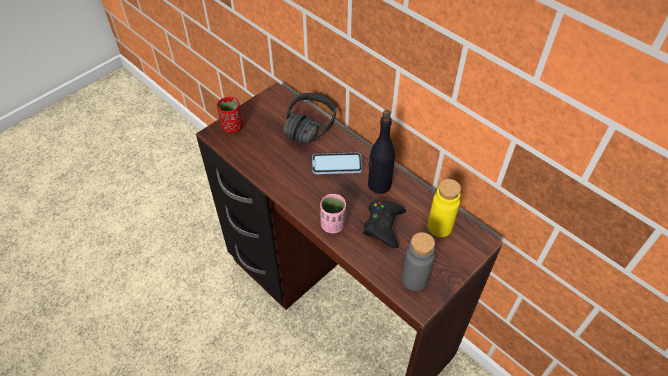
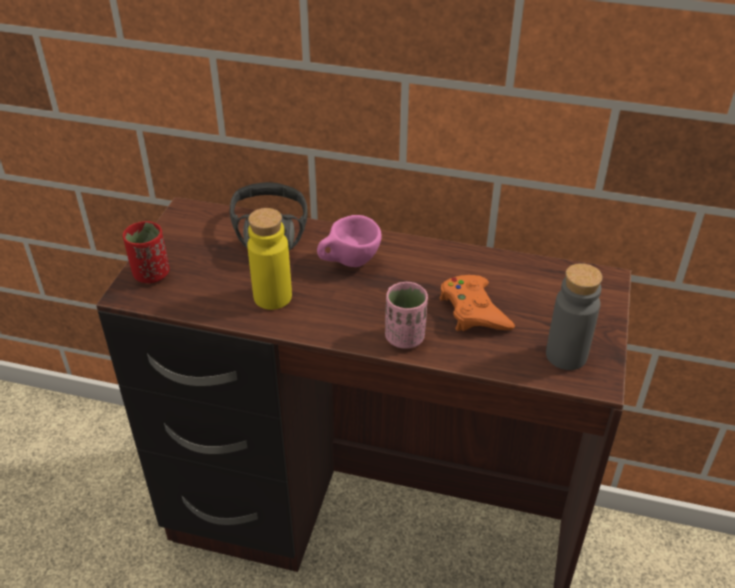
camera: 30 degrees left, 10 degrees down
phone [312,153,363,174] -> pink cup [317,215,382,267]
black game controller [363,201,406,248] -> orange game controller [440,275,515,331]
black bottle [368,110,395,194] -> none
yellow bottle [428,179,461,237] -> yellow bottle moved to [247,208,292,310]

